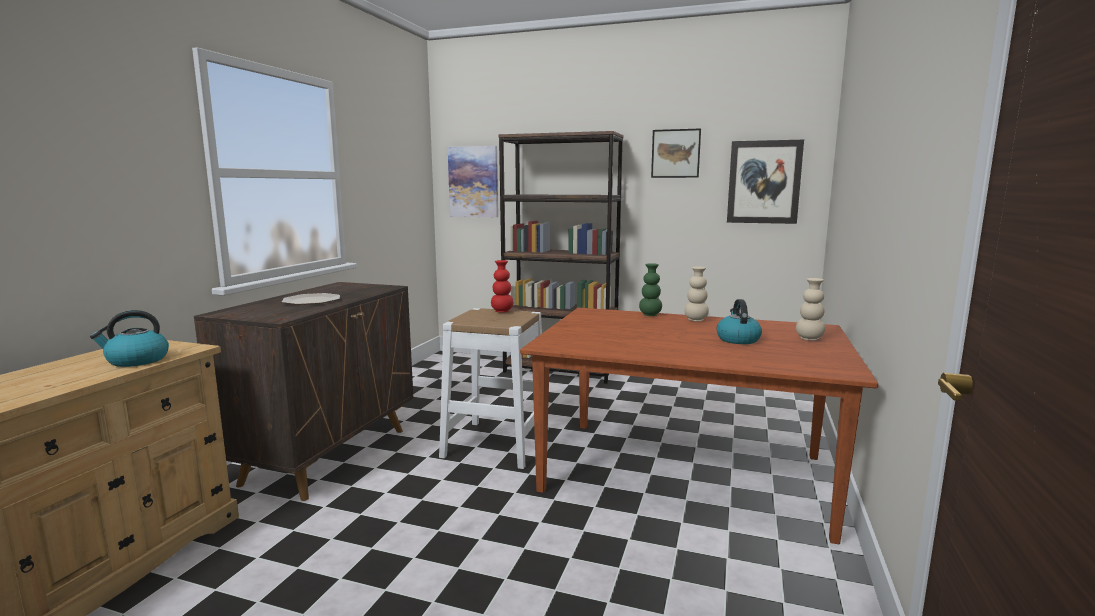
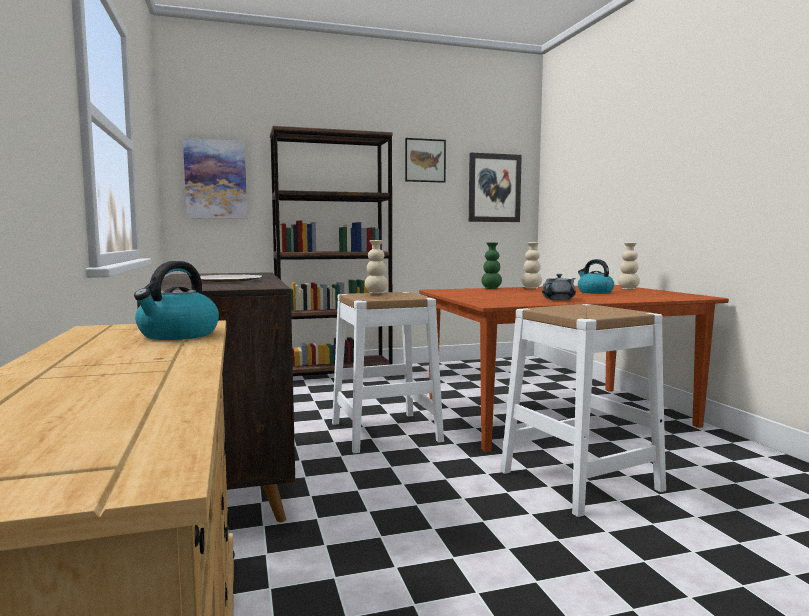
camera: 35 degrees left, 5 degrees down
red vase [491,260,513,313] -> beige vase [365,240,388,294]
none -> white stool [500,304,666,517]
none -> grey teapot [542,274,576,300]

